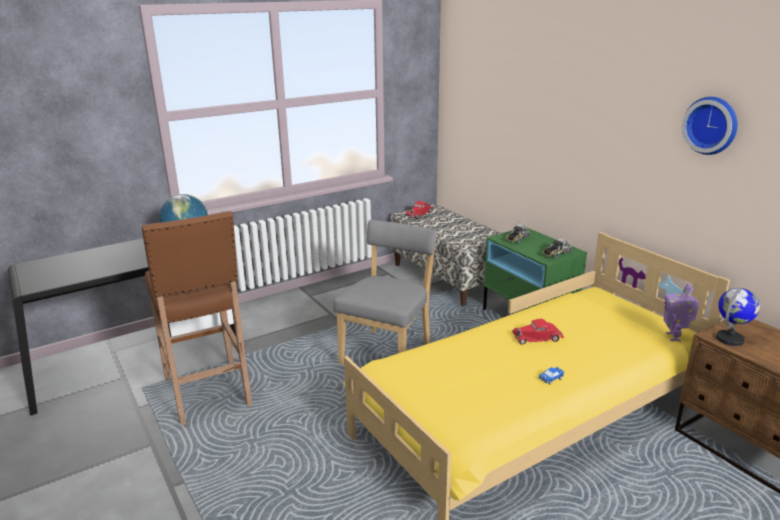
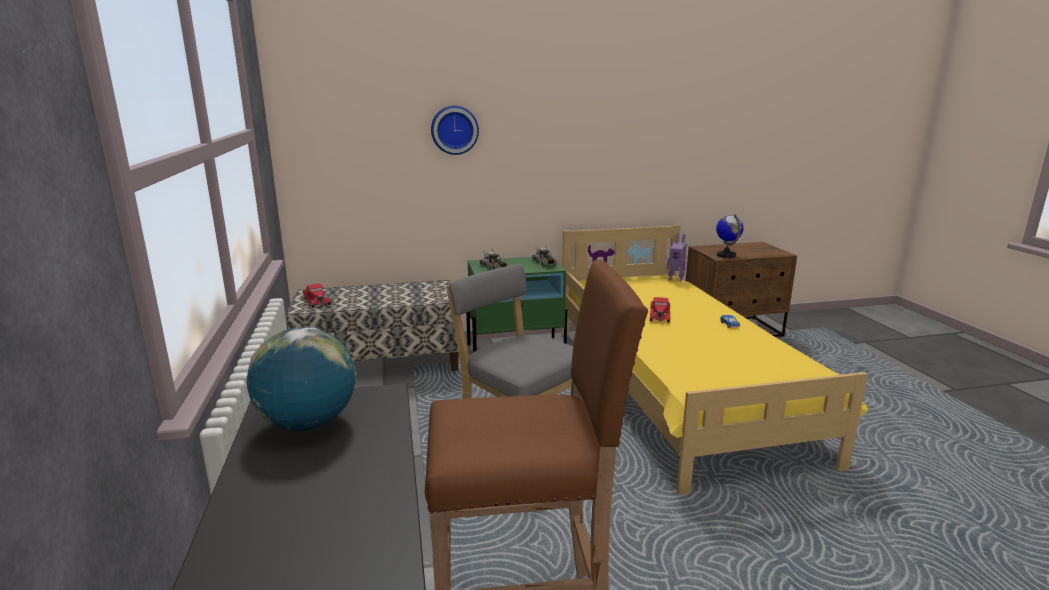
camera: 70 degrees left, 5 degrees down
wall clock [682,97,738,155] -> wall clock moved to [431,106,479,155]

